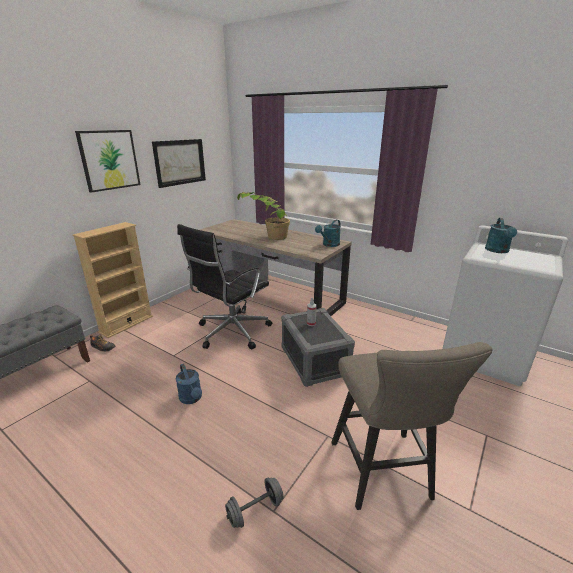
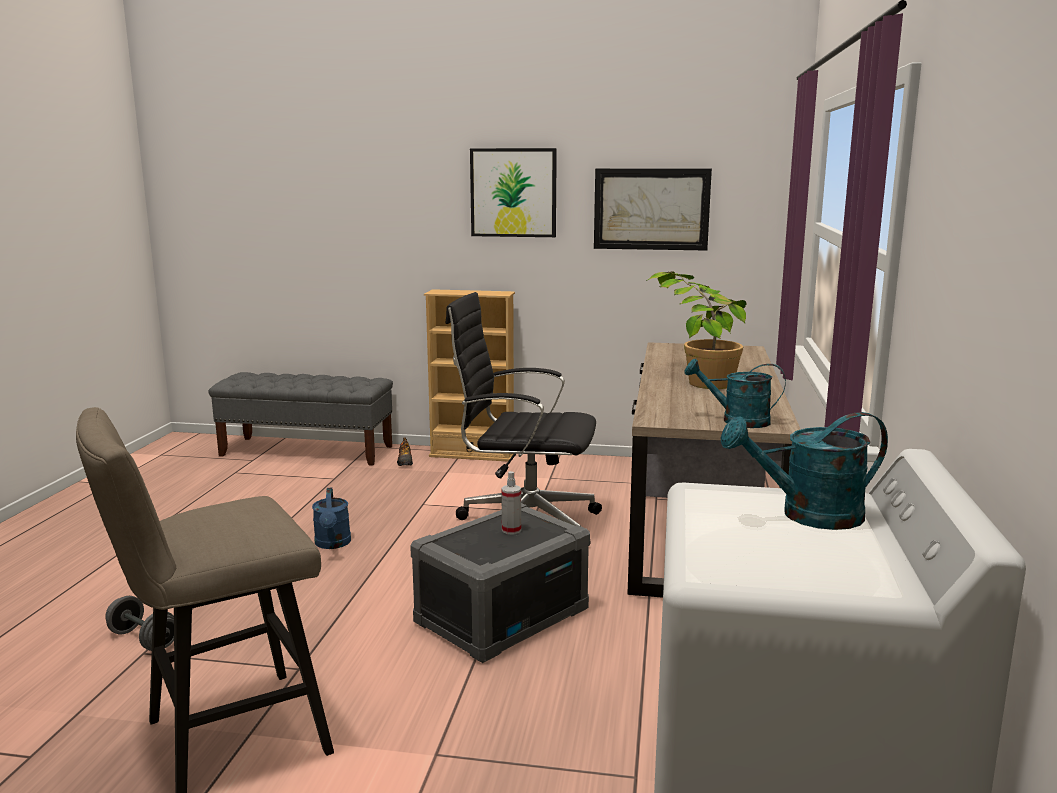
camera: 65 degrees right, 10 degrees down
blue watering can [176,364,202,404] -> blue watering can turned 45 degrees counterclockwise [312,488,351,549]

